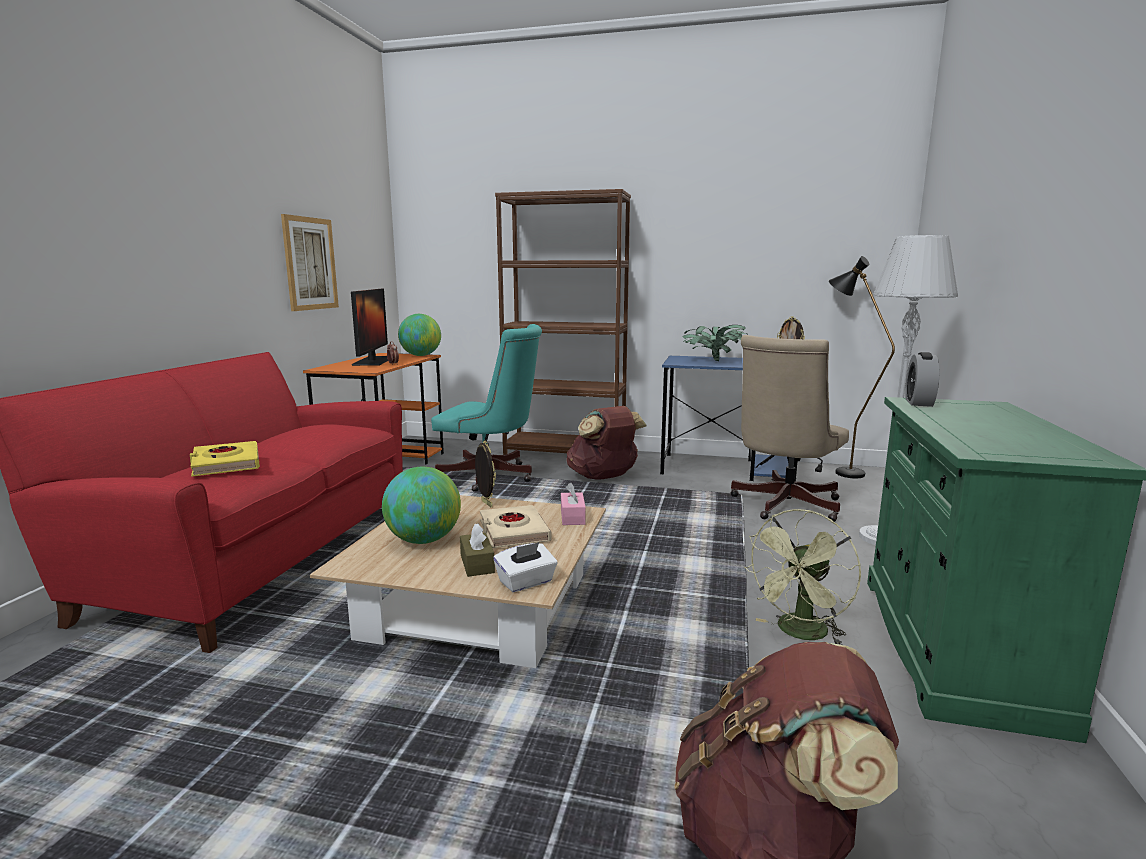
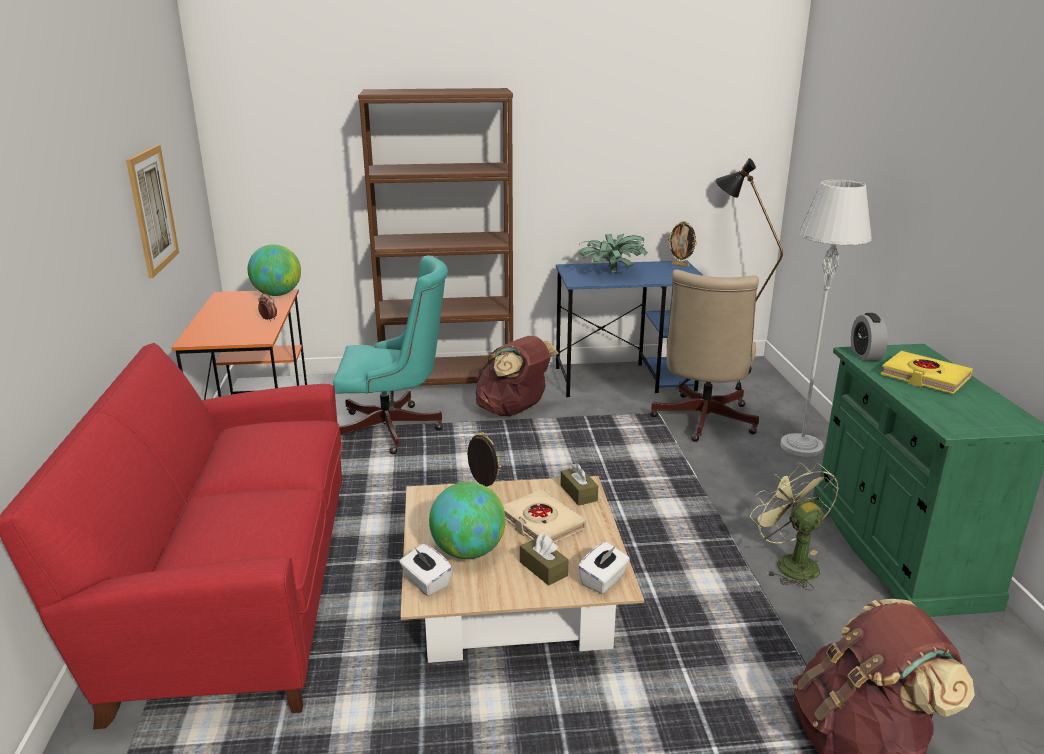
camera: 20 degrees left, 10 degrees up
yellow book [190,441,260,477] -> yellow book moved to [881,351,973,394]
monitor [351,289,388,366] -> none
pink tissue box [561,482,586,525] -> brown tissue box [560,463,598,506]
green fan [744,509,861,645] -> green fan turned 135 degrees clockwise [750,462,839,590]
none -> white tissue box [399,544,452,596]

